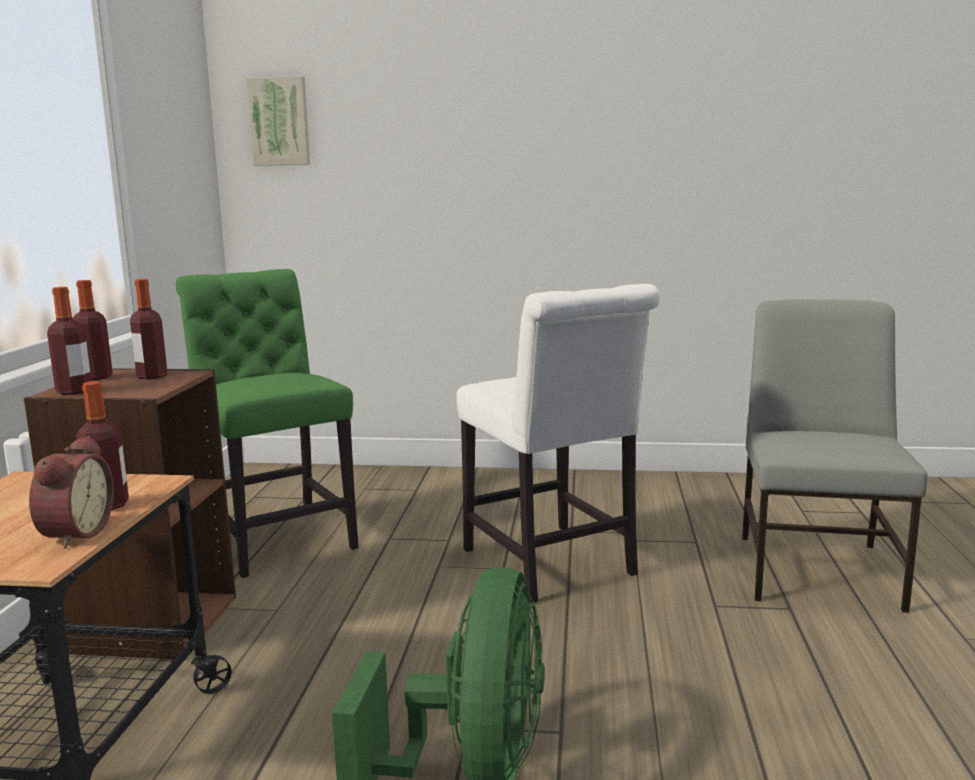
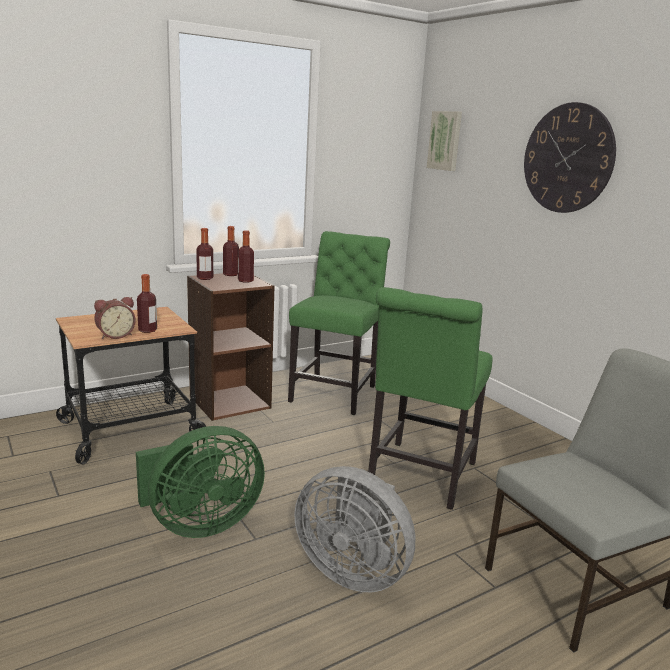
camera: 50 degrees right, 5 degrees up
white chair [457,284,660,603] -> green chair [368,287,493,510]
none -> grey fan [294,466,415,592]
none -> wall clock [524,102,616,213]

